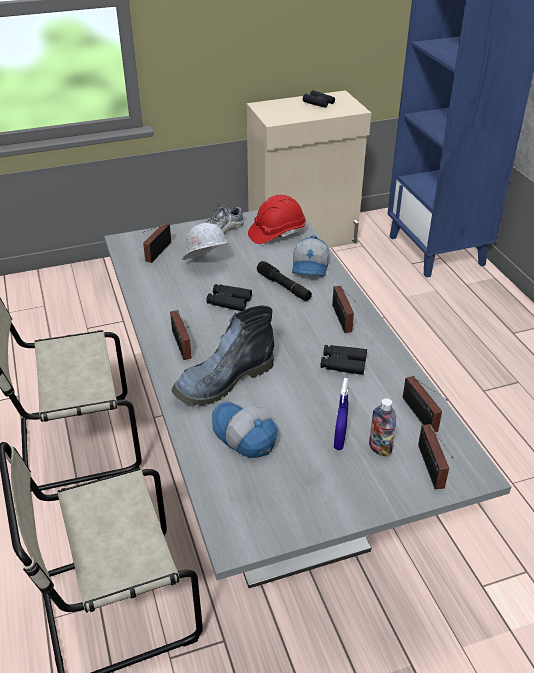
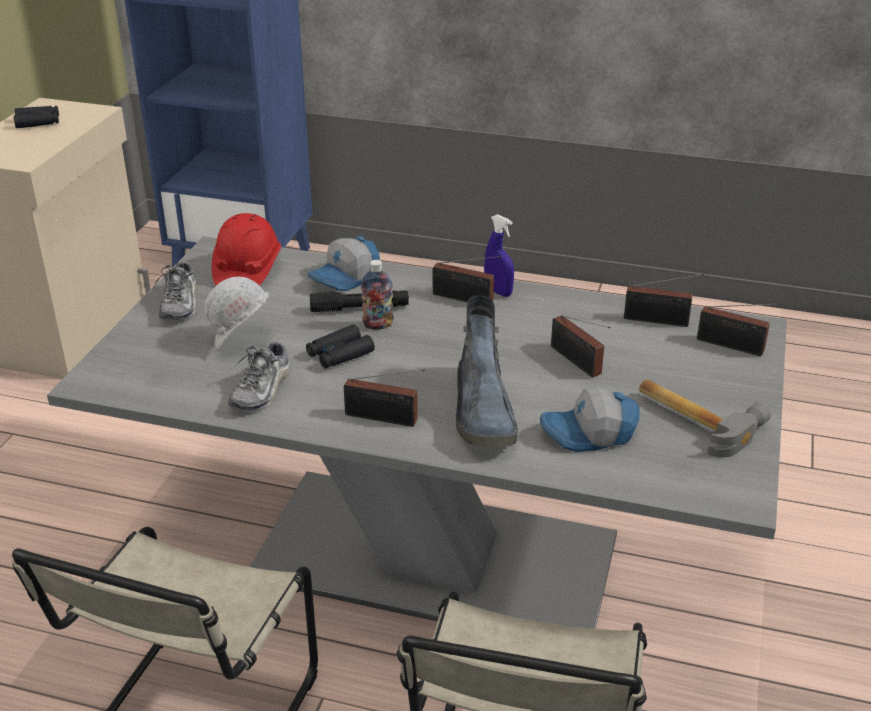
camera: 55 degrees left, 5 degrees down
radio [143,223,171,263] -> radio moved to [551,315,610,378]
cap [292,235,329,277] -> cap turned 90 degrees clockwise [308,236,380,291]
black binoculars [320,345,367,375] -> none
blue spray bottle [334,378,349,450] -> blue spray bottle moved to [484,214,514,297]
bottle [369,398,396,457] -> bottle moved to [361,260,393,330]
none -> shoe [228,337,290,411]
none -> hammer [639,379,771,458]

